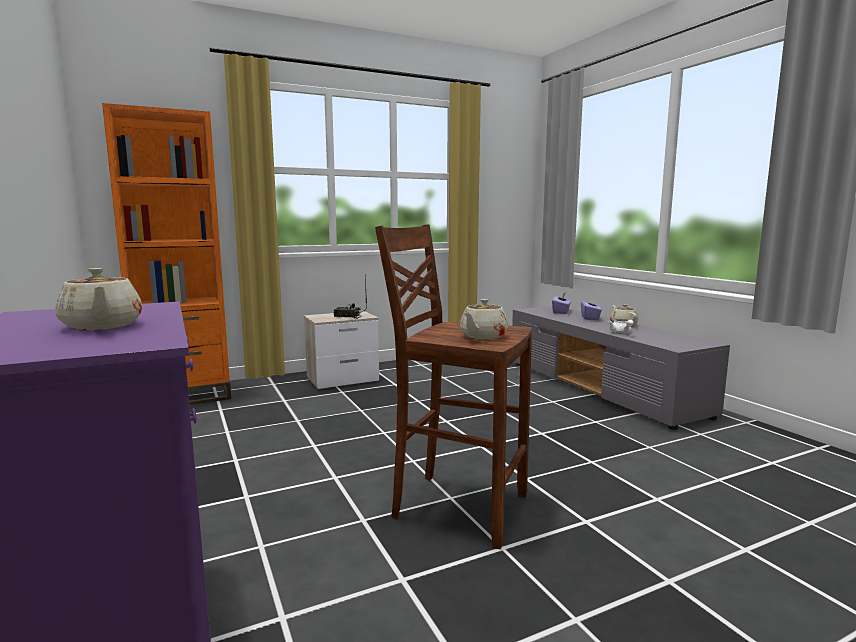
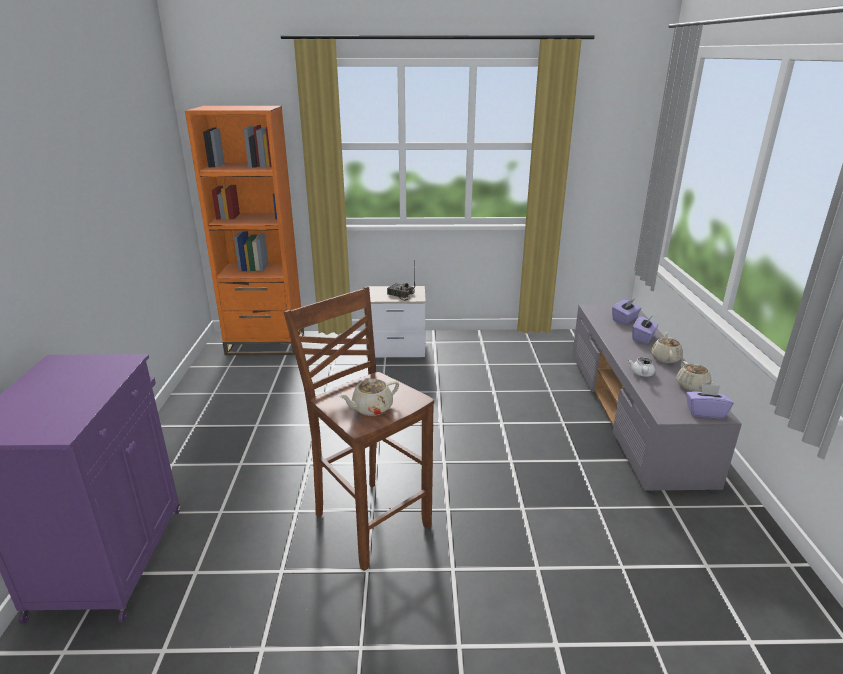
camera: 25 degrees right, 15 degrees up
beige teapot [55,268,142,330] -> beige teapot moved to [676,361,713,392]
none -> purple tissue box [686,384,733,419]

